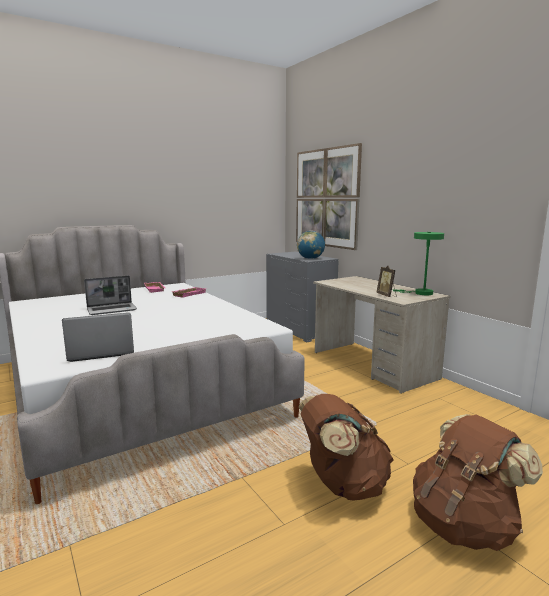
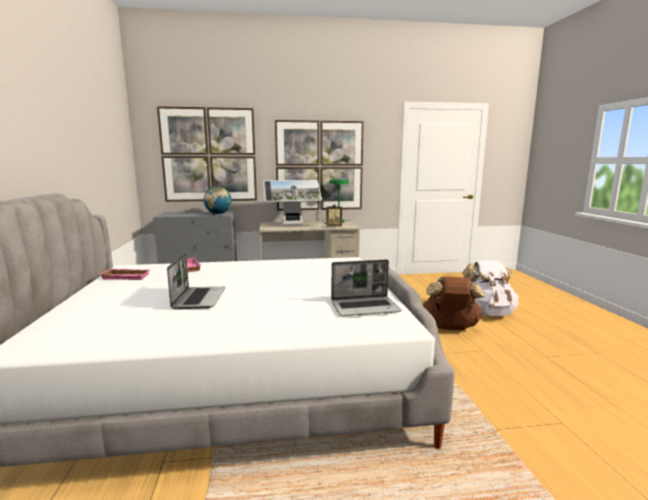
camera: 65 degrees left, 0 degrees up
laptop [62,313,134,362] -> laptop turned 105 degrees counterclockwise [331,259,402,316]
brown backpack [413,414,543,551] -> white backpack [462,260,519,316]
none -> monitor [263,180,322,226]
none -> picture [275,120,364,211]

